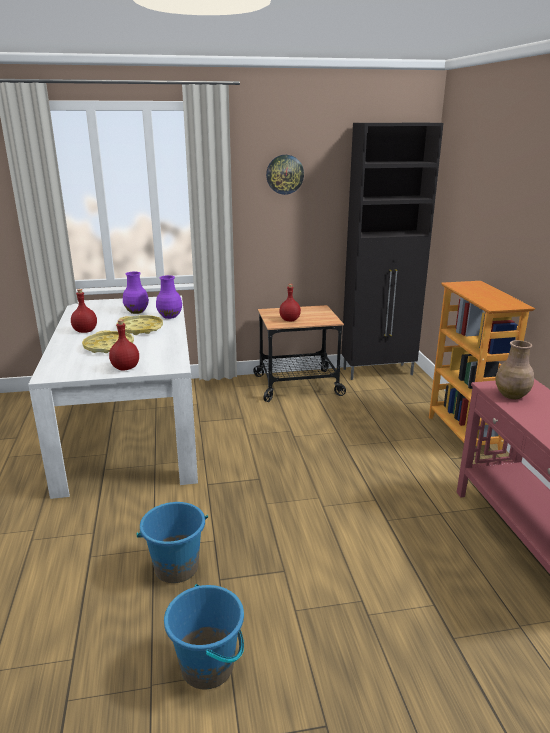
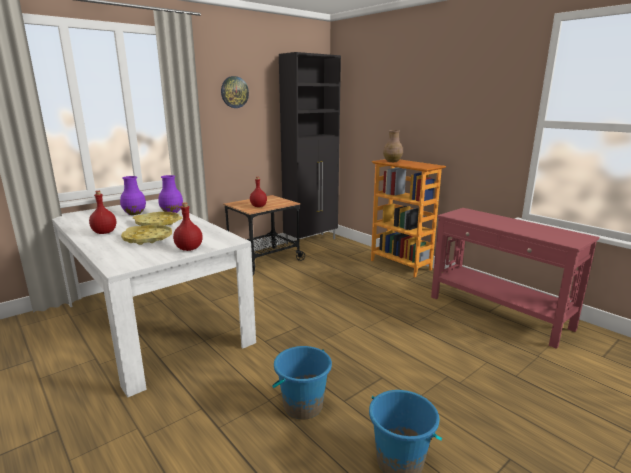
camera: 30 degrees left, 5 degrees down
brown vase [495,340,534,399] -> brown vase moved to [383,130,403,162]

